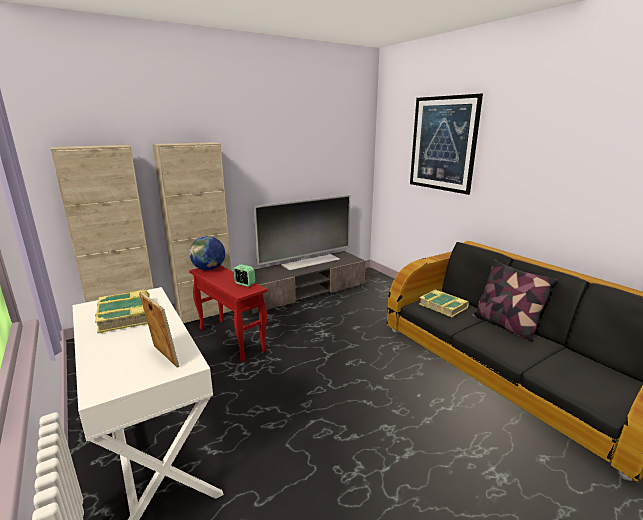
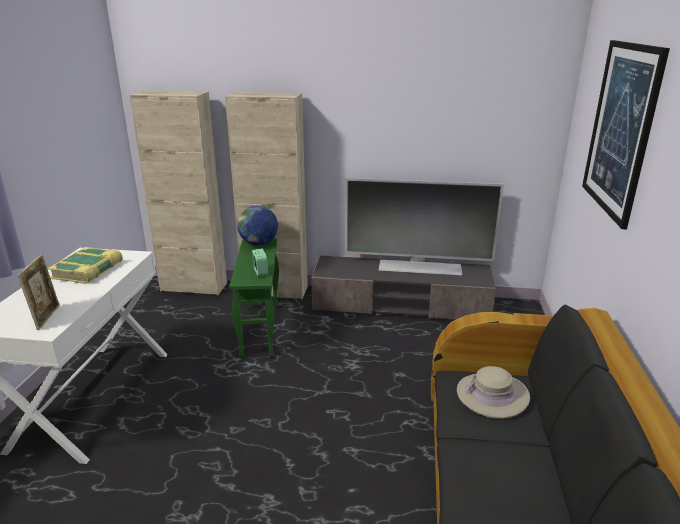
camera: 40 degrees right, 5 degrees up
red side table [189,265,268,362] -> green side table [229,239,279,358]
book [419,290,469,317] -> beige hat [457,366,530,419]
pillow [472,259,557,342] -> none

